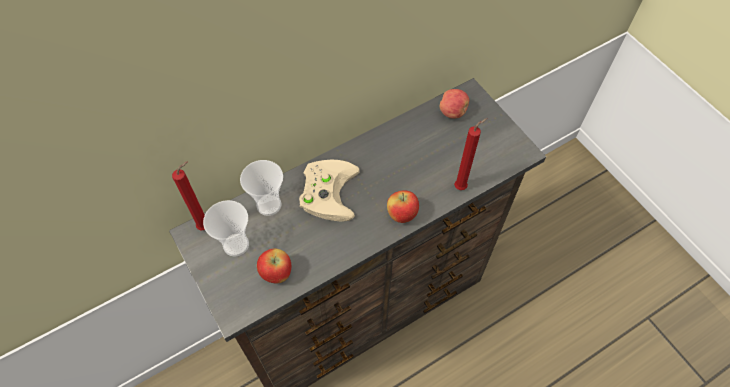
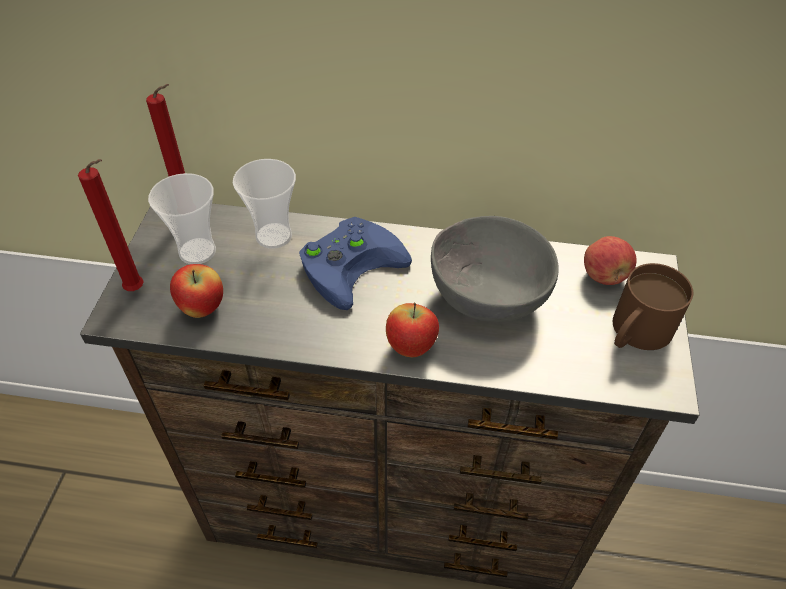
camera: 40 degrees right, 10 degrees down
beige game controller [299,160,360,222] -> blue game controller [299,217,412,310]
red candle [454,118,487,190] -> red candle moved to [78,159,144,291]
none -> grey bowl [431,216,559,322]
none -> brown mug [613,263,693,350]

